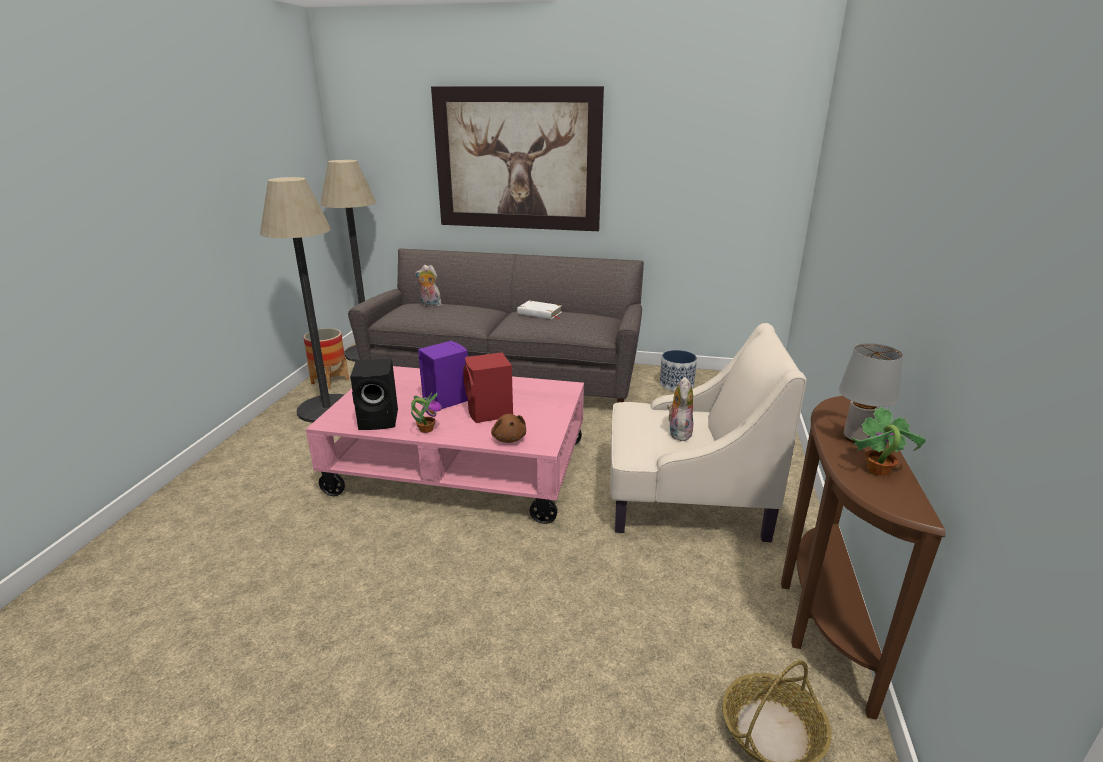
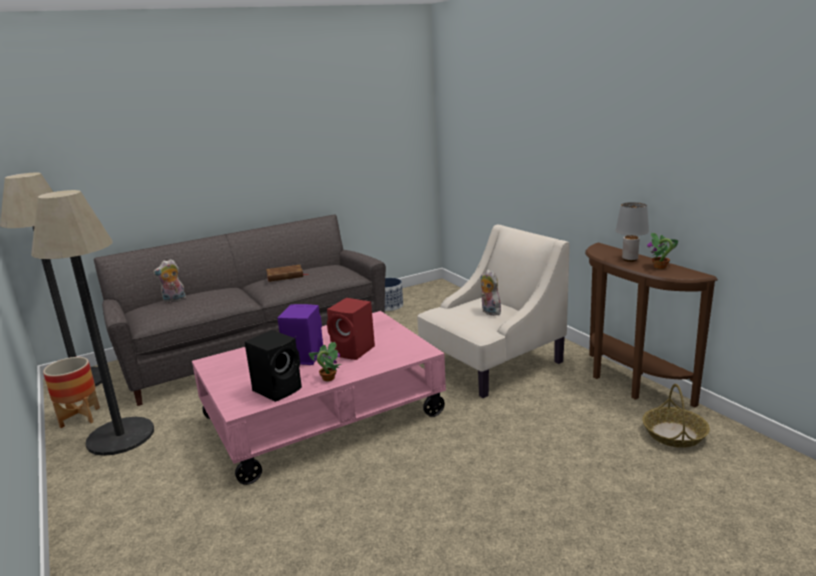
camera: 40 degrees left, 5 degrees down
picture [431,86,604,231] -> none
brown plush toy [491,414,526,443] -> none
white book [517,301,562,319] -> brown book [266,265,309,282]

